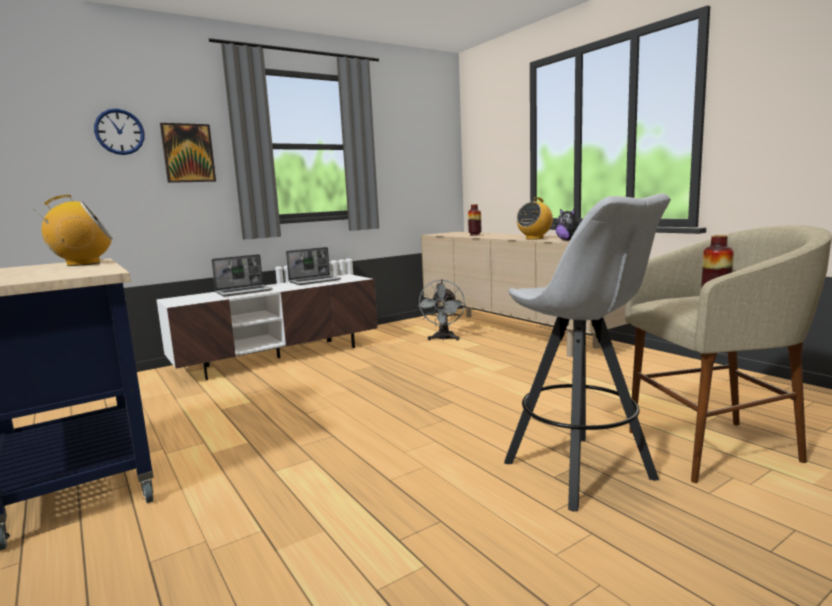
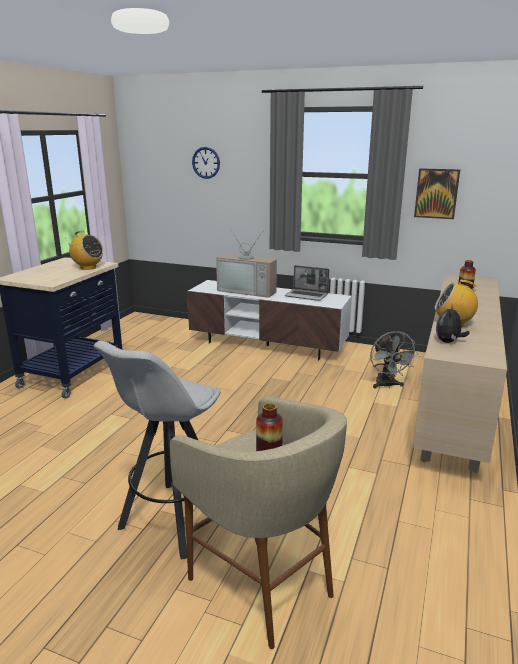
camera: 55 degrees right, 10 degrees up
picture [160,123,216,183] -> picture moved to [414,168,460,219]
laptop [211,254,273,297] -> television [216,227,277,298]
grey fan [418,279,465,341] -> grey fan turned 75 degrees counterclockwise [370,331,418,389]

